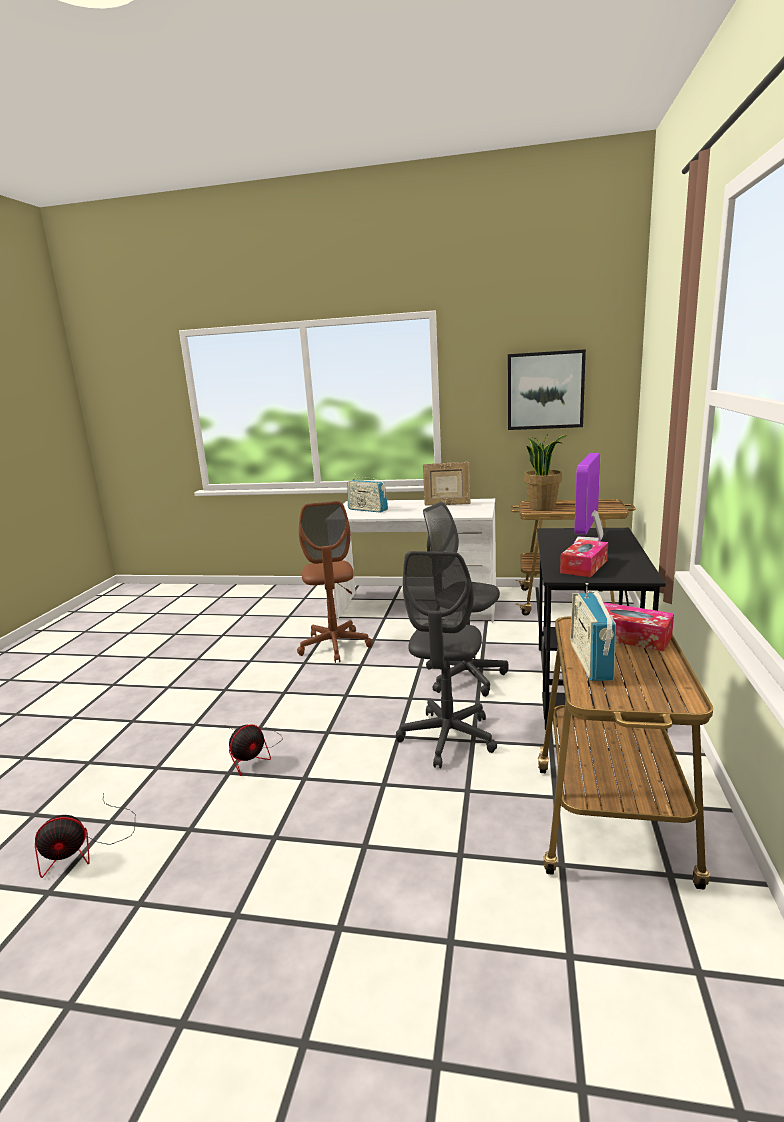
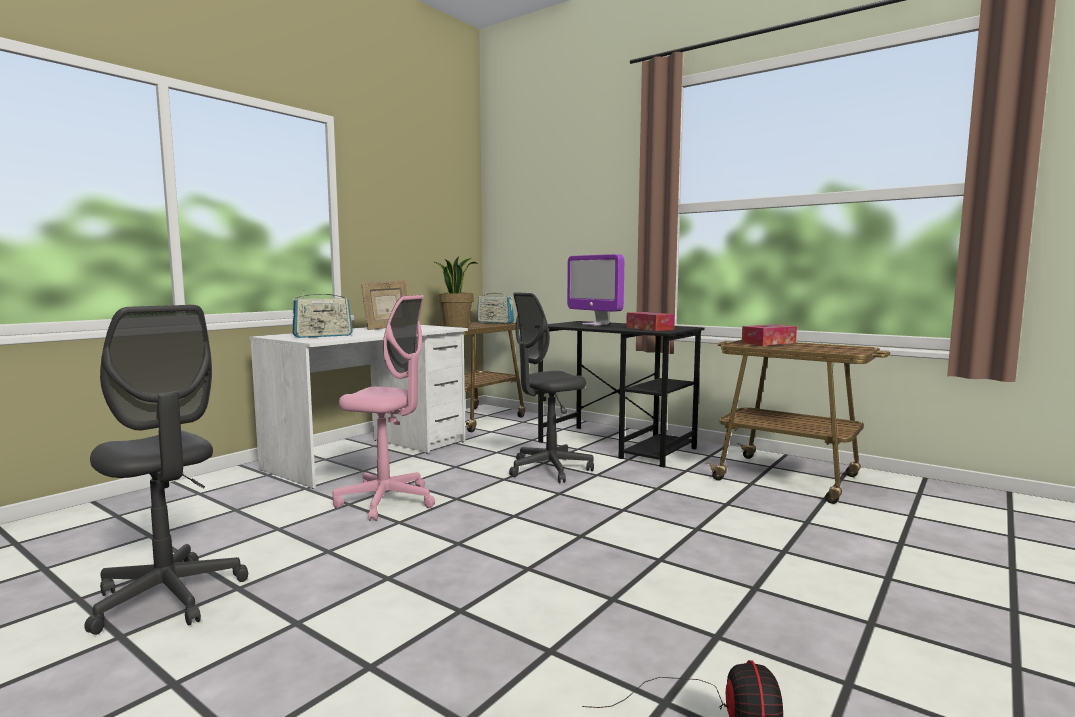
camera: 65 degrees left, 10 degrees down
fan [225,724,283,776] -> none
brown office chair [297,501,373,663] -> pink office chair [333,295,435,521]
grey office chair [396,551,497,768] -> grey office chair moved to [84,305,248,635]
picture [508,349,586,430] -> none
radio [570,583,616,681] -> radio moved to [477,290,514,323]

